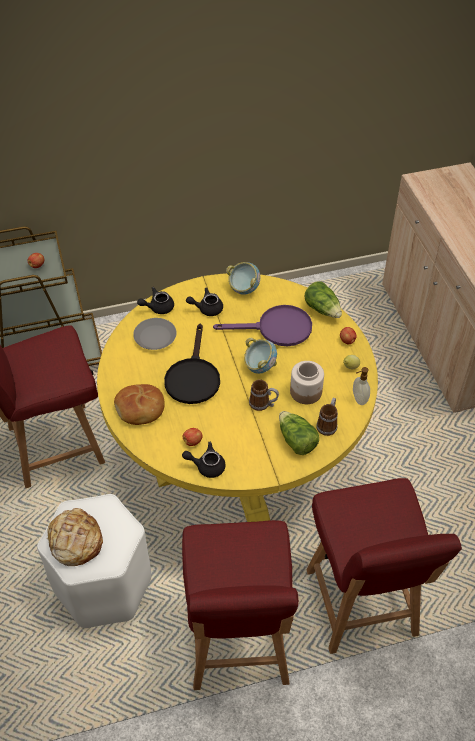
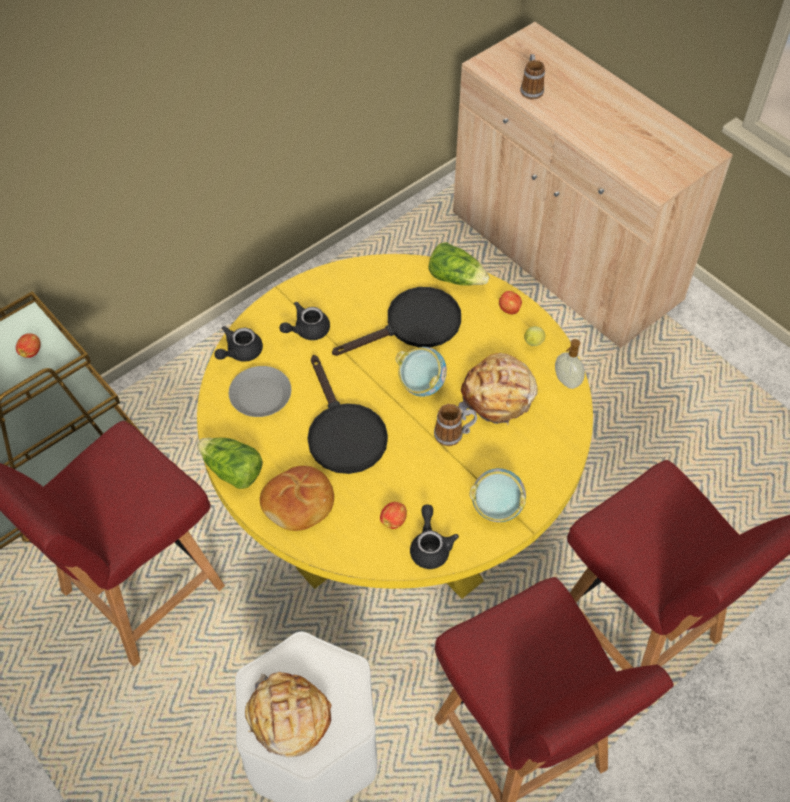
camera: 25 degrees left, 5 degrees up
black teapot [182,442,226,478] -> black teapot turned 105 degrees clockwise [410,504,459,569]
purple frying pan [213,305,312,346] -> black frying pan [332,287,461,356]
bowl [226,262,260,295] -> bowl moved to [470,468,526,522]
lettuce [279,411,319,455] -> lettuce moved to [197,438,263,489]
jar [290,361,324,404] -> bread [458,353,538,425]
mug [316,398,338,436] -> mug moved to [520,54,545,99]

